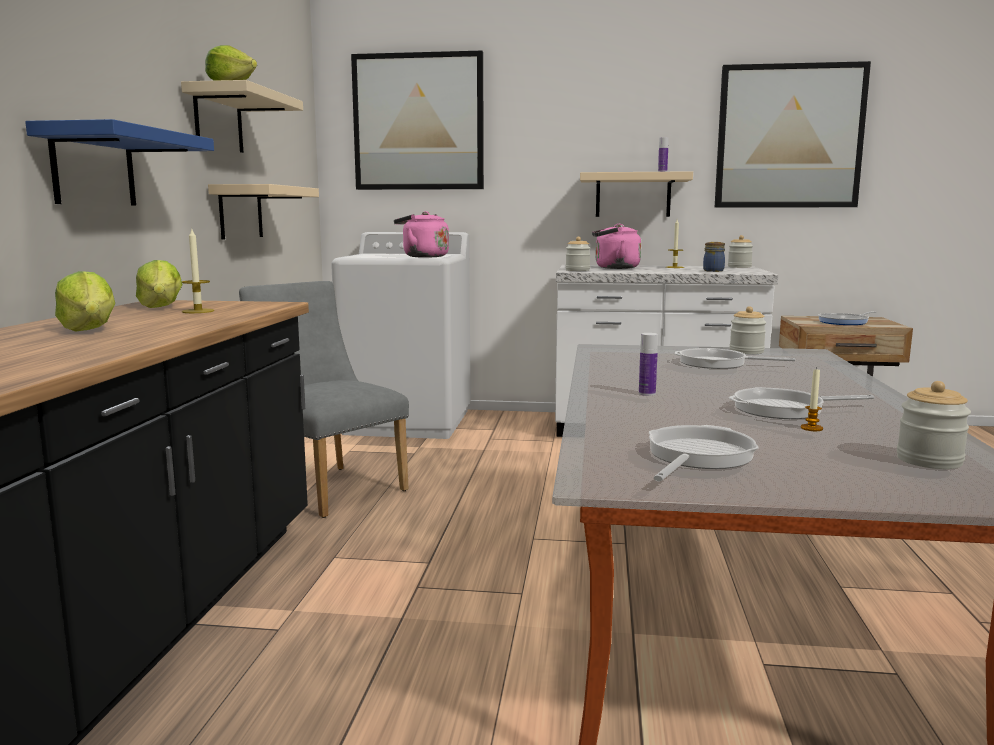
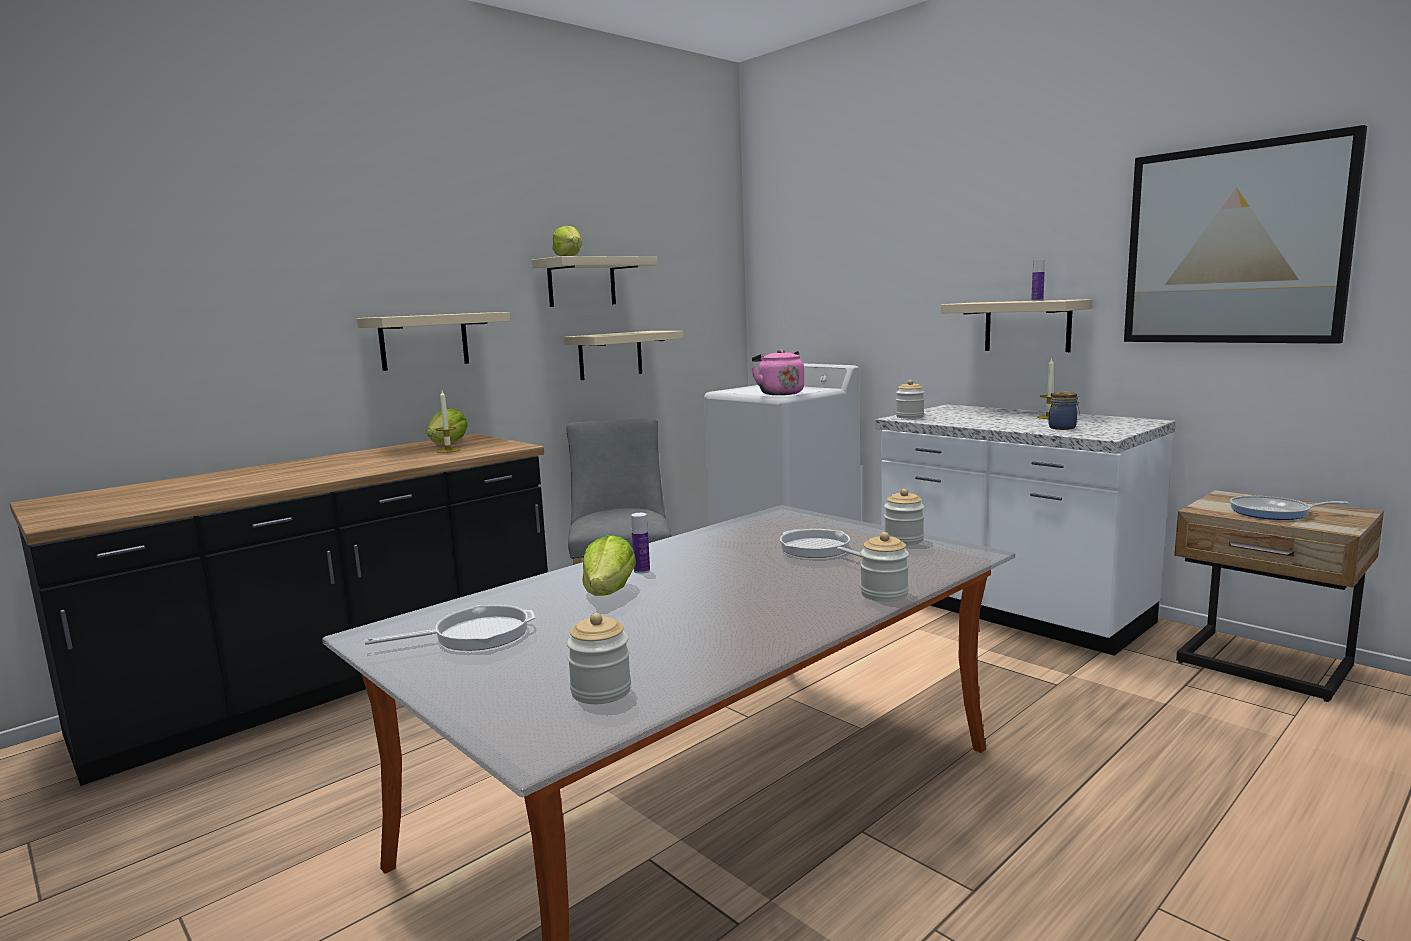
camera: 40 degrees right, 0 degrees up
blue shelf [25,119,214,206] -> beige shelf [357,312,510,371]
lettuce [55,271,115,332] -> lettuce moved to [583,535,636,596]
picture [351,51,484,190] -> none
pink kettle [592,224,641,269] -> none
jar [728,235,753,268] -> jar moved to [860,532,909,602]
frying pan [728,387,874,419] -> none
candle [801,369,823,431] -> none

